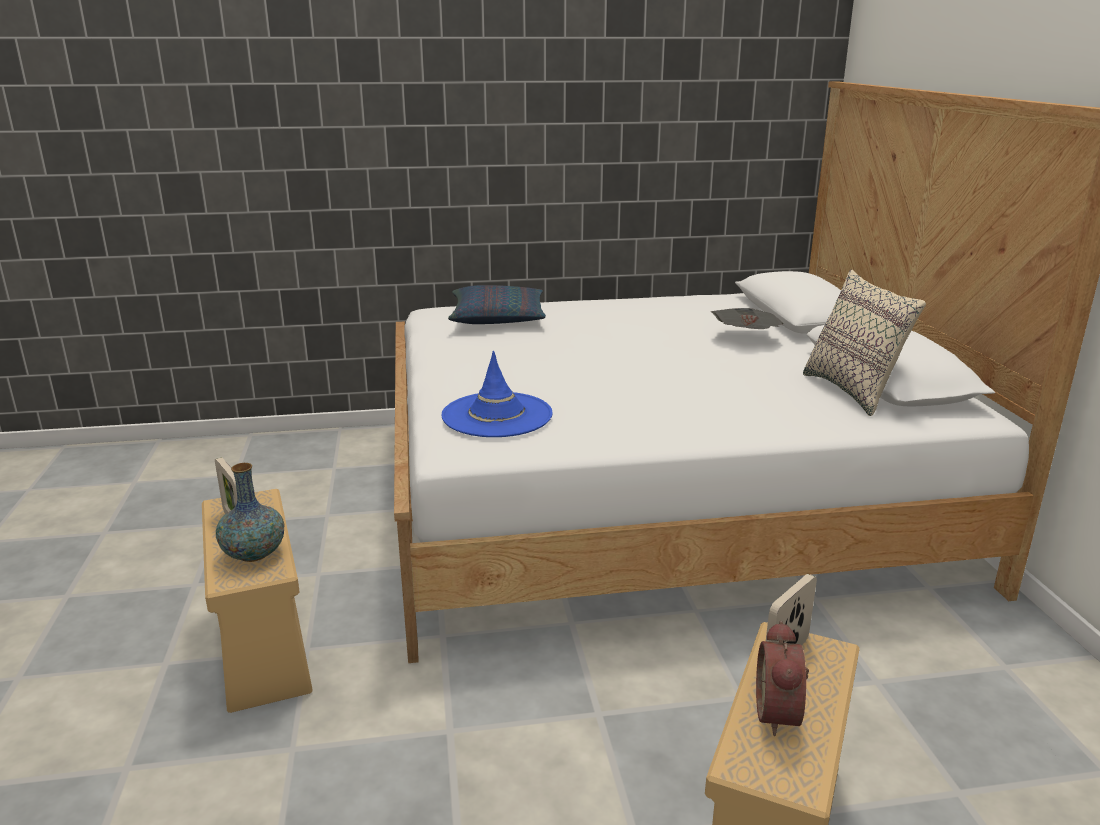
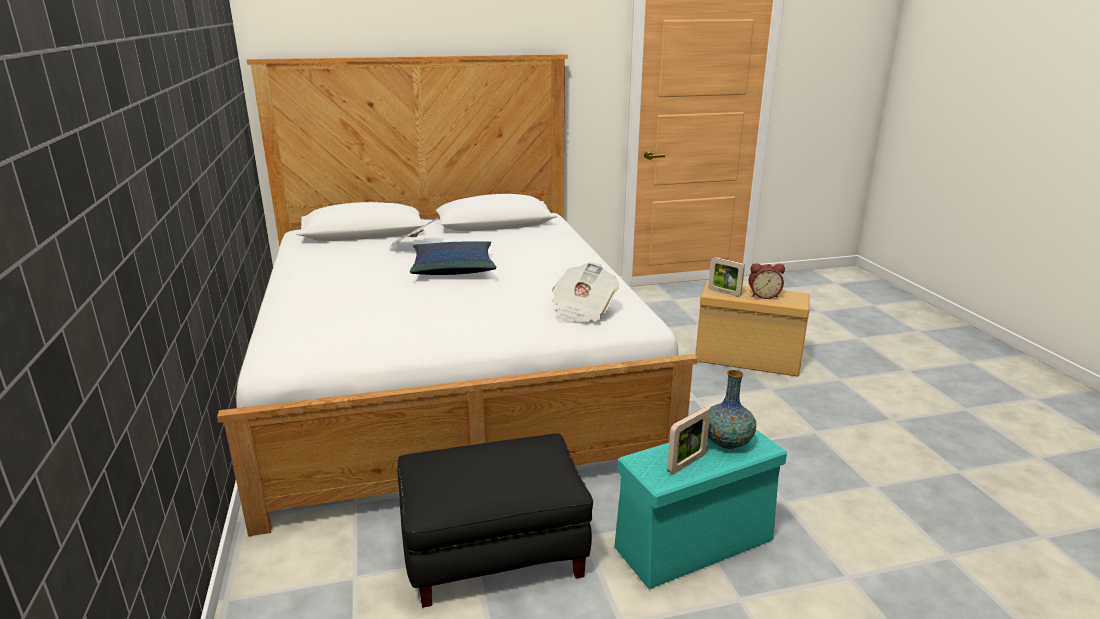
camera: 95 degrees left, 0 degrees up
beige storage box [202,489,313,713] -> turquoise storage box [614,429,787,589]
blue hat [442,351,553,437] -> newspaper [552,263,619,323]
blue pillow [448,285,546,324] -> blue pillow moved to [410,241,496,275]
beige pillow [803,270,926,416] -> none
none -> black ottoman [398,434,593,608]

